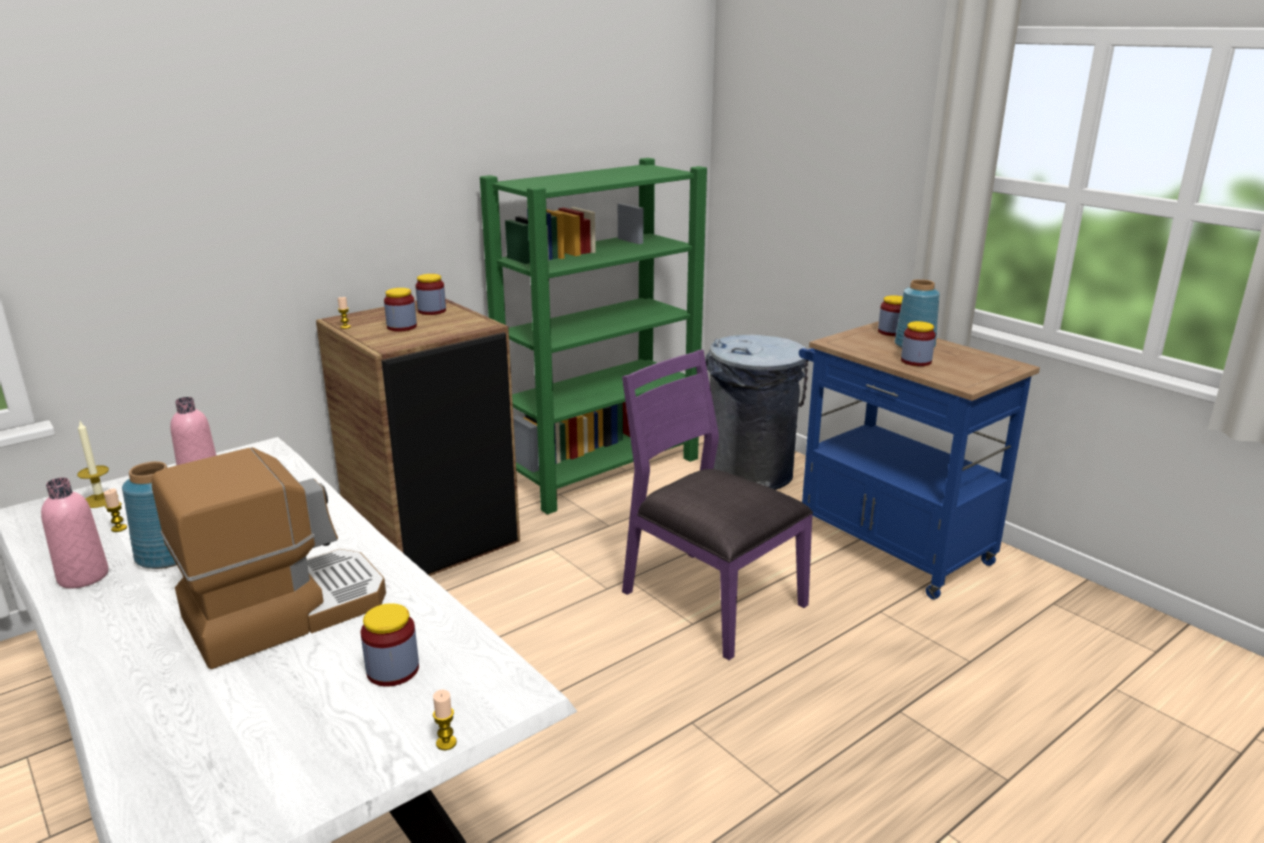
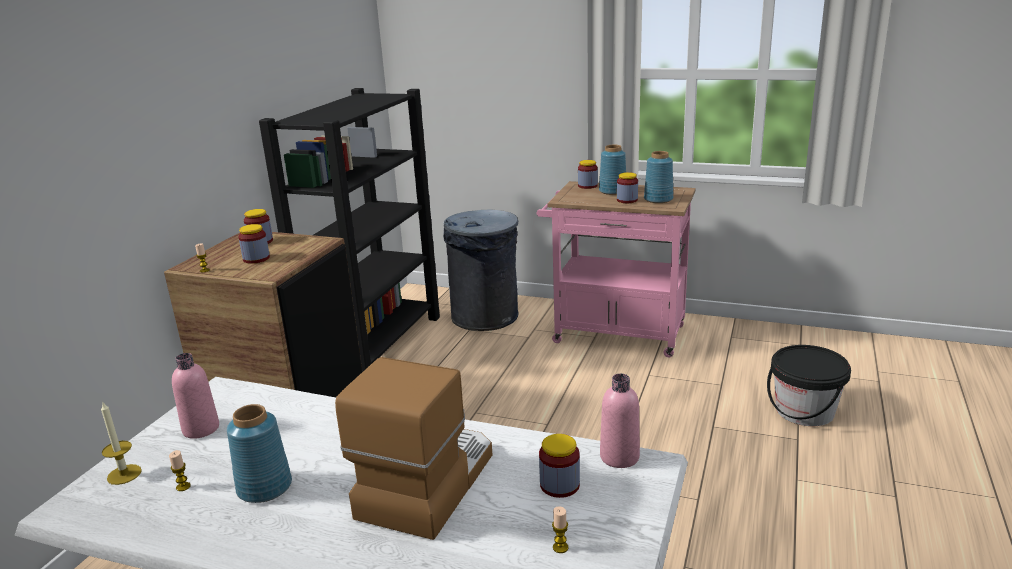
camera: 30 degrees left, 0 degrees up
pink bottle [41,478,109,589] -> pink bottle moved to [600,373,640,468]
candle [433,690,457,750] -> candle moved to [552,506,568,553]
green bookcase [480,158,707,514] -> black bookcase [259,88,440,372]
purple chair [622,350,813,660] -> none
blue cart [799,321,1040,599] -> pink cart [537,181,695,357]
none -> blue vase [644,151,673,203]
none -> black bucket [767,345,851,426]

